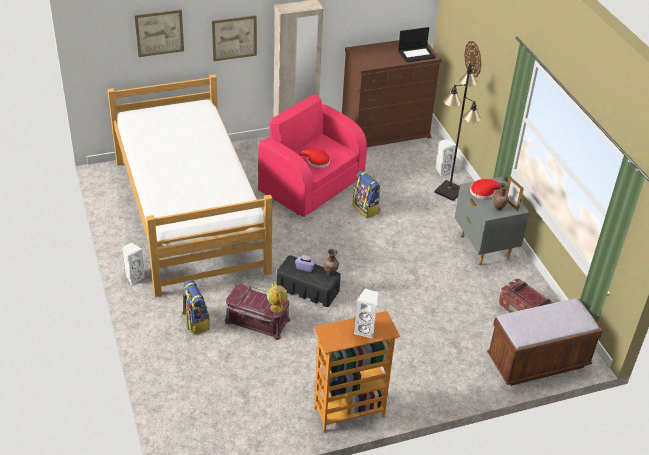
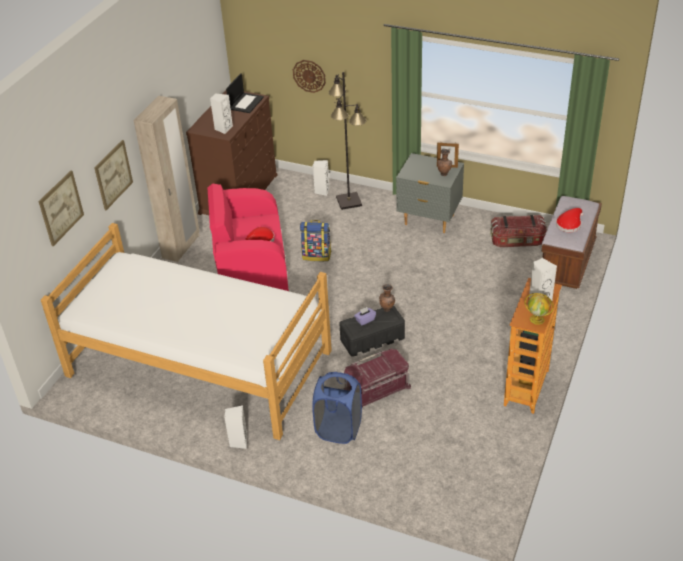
camera: 45 degrees left, 0 degrees up
backpack [182,280,210,335] -> blue laundry basket [312,372,362,444]
globe [267,282,287,313] -> globe moved to [524,293,554,325]
red hat [470,179,500,199] -> red hat moved to [556,208,583,232]
none -> white speaker [210,94,233,134]

